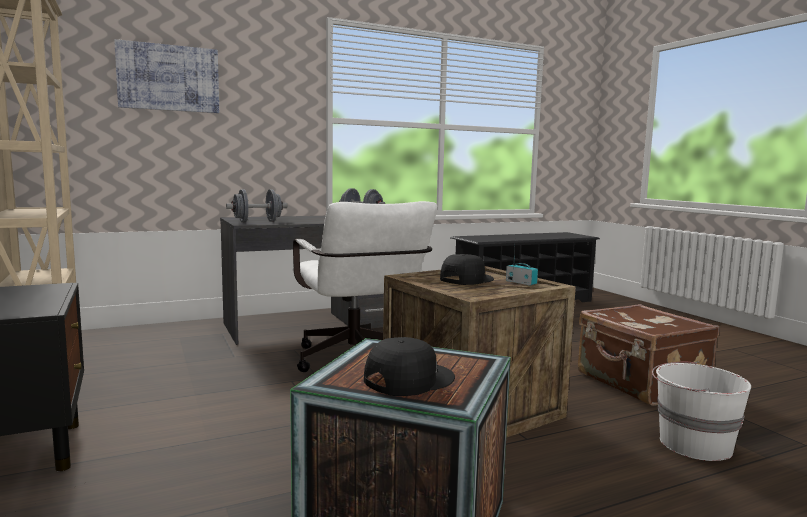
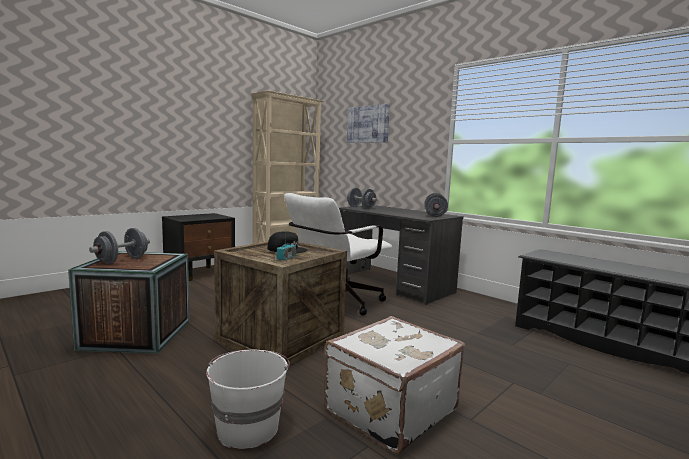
camera: 70 degrees right, 0 degrees up
black cap [364,337,455,396] -> grey dumbbell [89,228,150,264]
brown suitcase [578,304,719,406] -> white suitcase [324,316,465,454]

